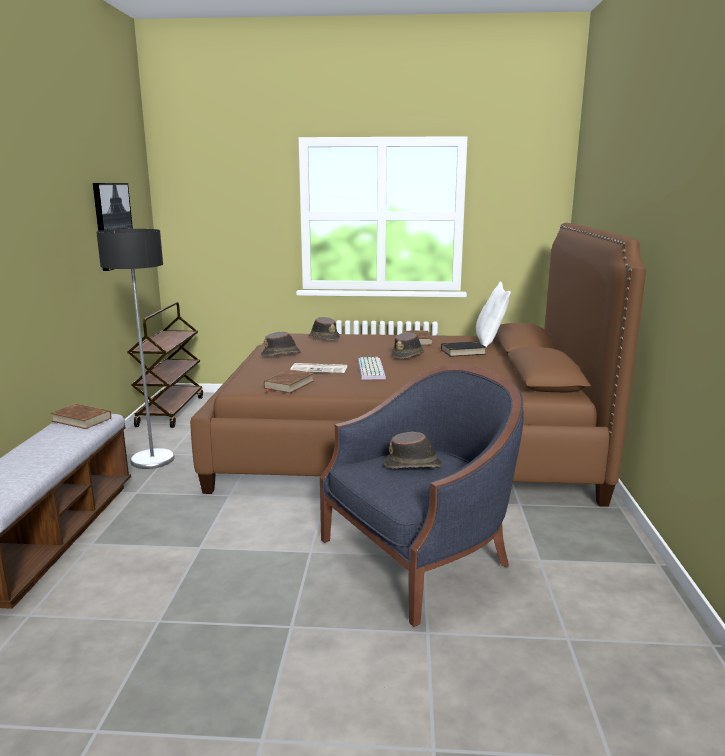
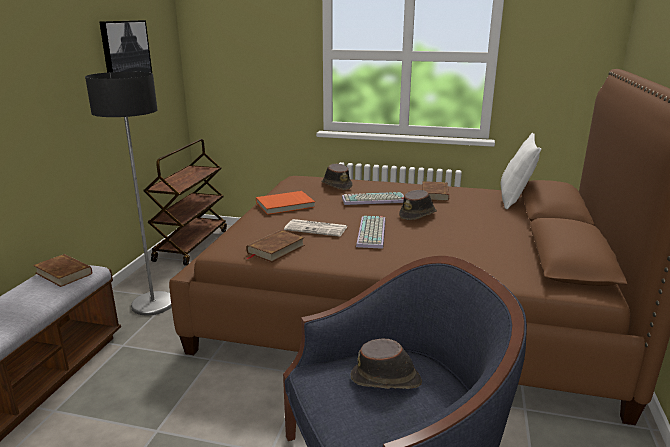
camera: 10 degrees right, 5 degrees up
brown hat [261,332,301,356] -> orange book [256,191,315,215]
black book [441,341,487,357] -> none
none -> keyboard [342,192,404,205]

